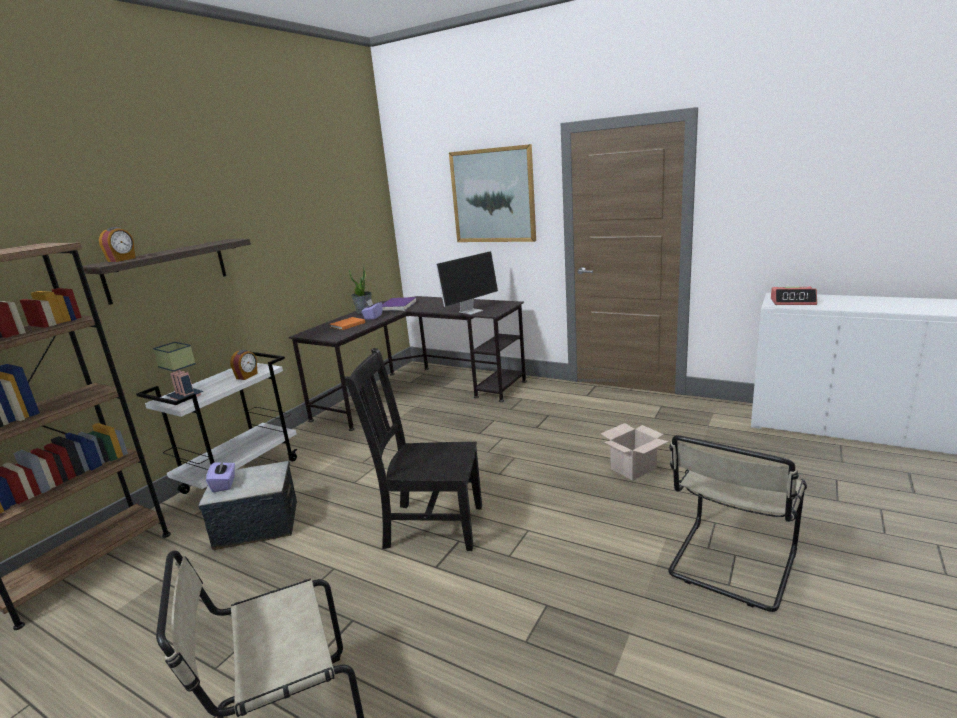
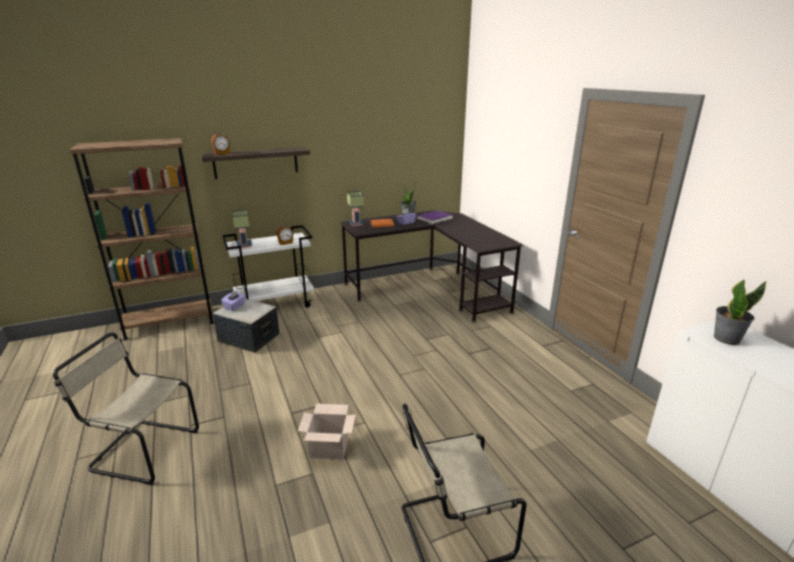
camera: 35 degrees right, 5 degrees up
black chair [345,348,482,551] -> none
monitor [436,251,498,315] -> none
picture [449,144,536,242] -> none
cardboard box [601,423,669,481] -> cardboard box moved to [298,404,356,459]
alarm clock [771,287,817,305] -> potted plant [714,280,767,345]
none -> table lamp [347,191,364,226]

